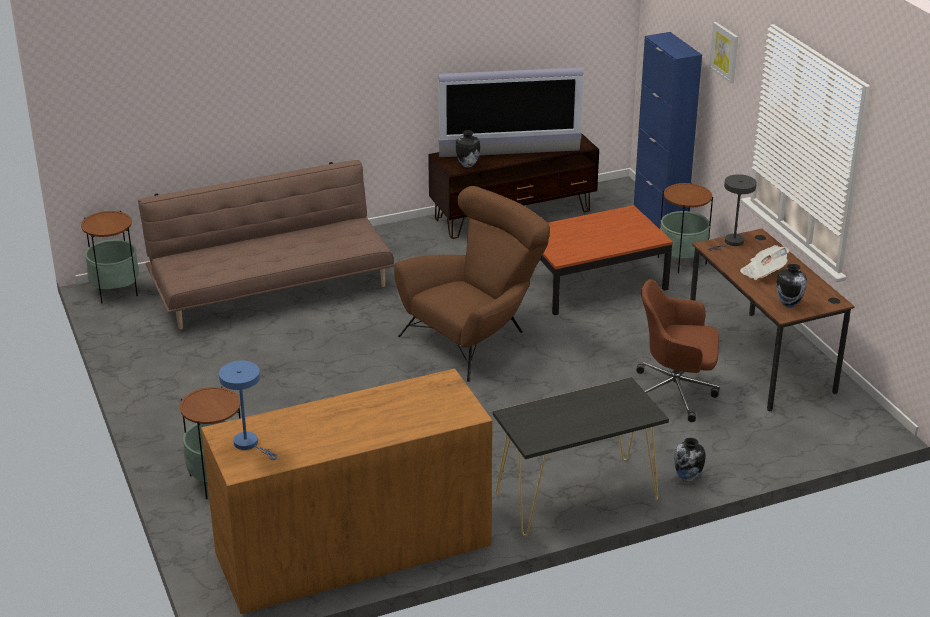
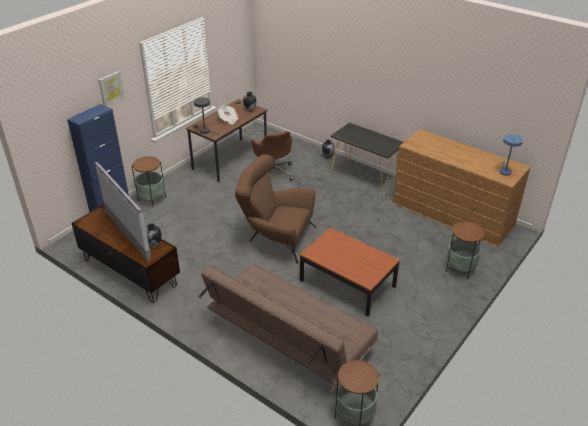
camera: 120 degrees left, 5 degrees up
brown coffee table [540,205,673,315] -> brown coffee table moved to [300,228,400,317]

